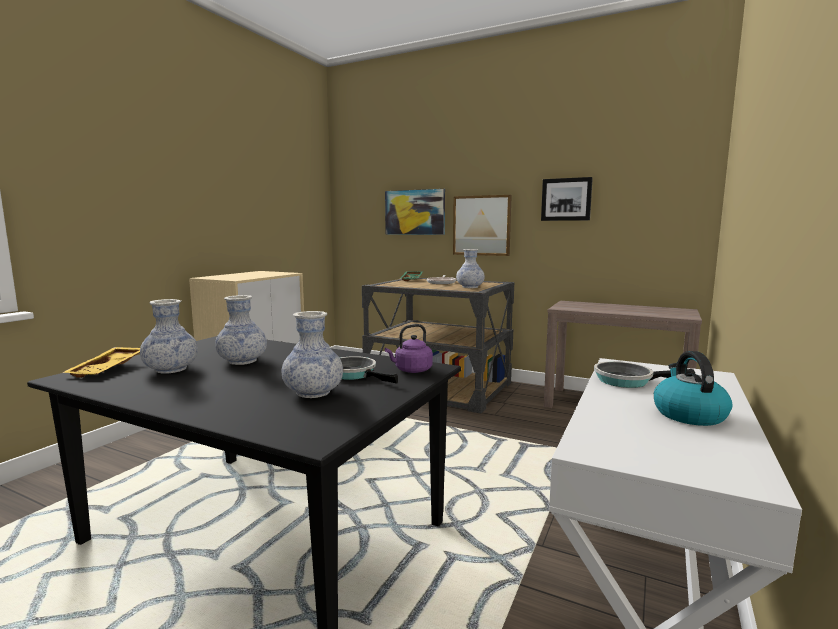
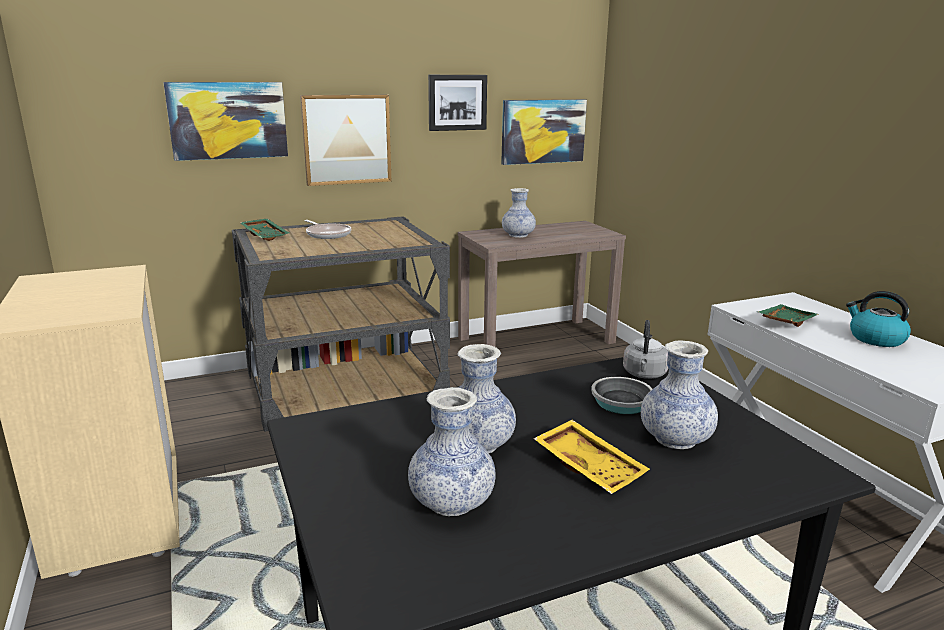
camera: 50 degrees left, 10 degrees up
yellow tray [63,347,140,378] -> yellow tray moved to [534,420,650,494]
purple kettle [385,324,433,373] -> grey kettle [623,320,668,379]
vase [456,249,485,288] -> vase moved to [502,188,536,238]
frying pan [594,361,695,388] -> green tray [758,304,819,327]
none -> picture [501,99,587,165]

